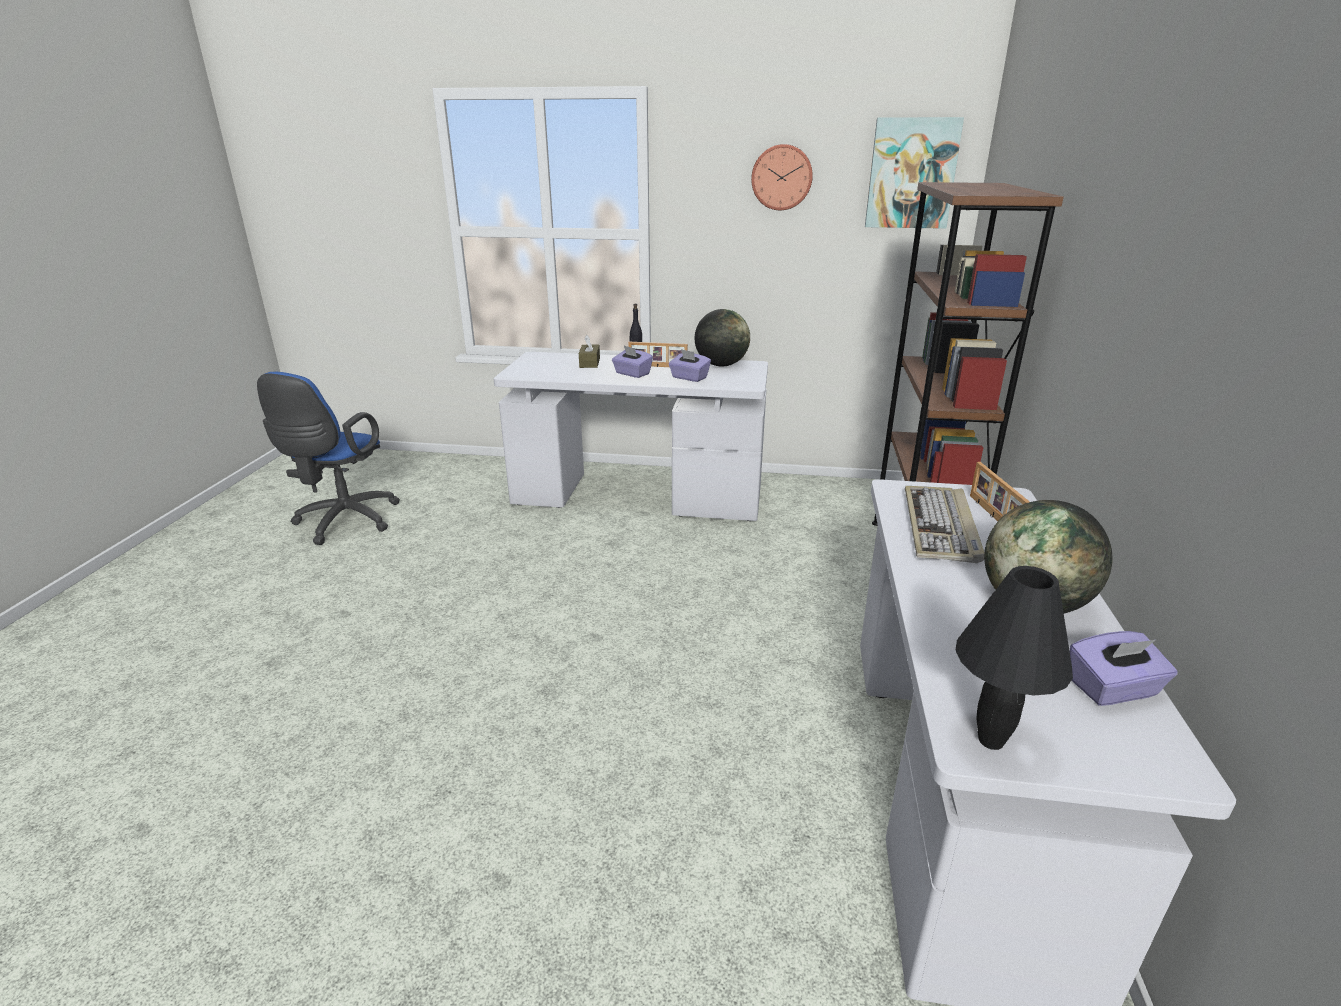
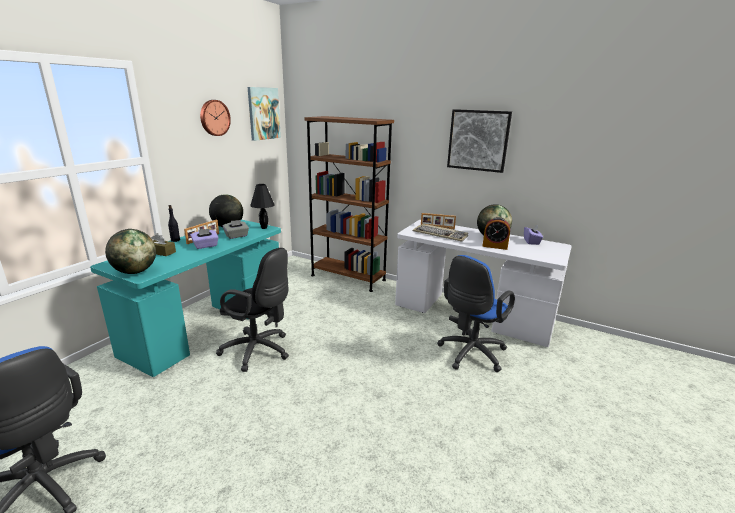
camera: 70 degrees left, 5 degrees down
white desk [494,352,768,521] -> turquoise desk [90,219,281,377]
purple tissue box [669,349,711,382] -> grey tissue box [223,220,249,239]
black table lamp [956,566,1073,750] -> black table lamp moved to [250,184,275,229]
none -> globe [105,229,156,274]
none -> black office chair [216,248,289,372]
none -> blue office chair [437,255,515,372]
none -> picture [447,109,512,173]
none -> alarm clock [482,217,510,250]

